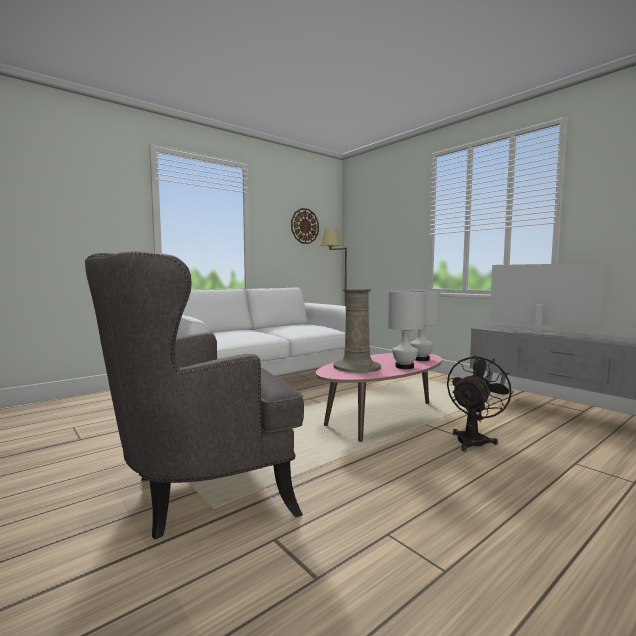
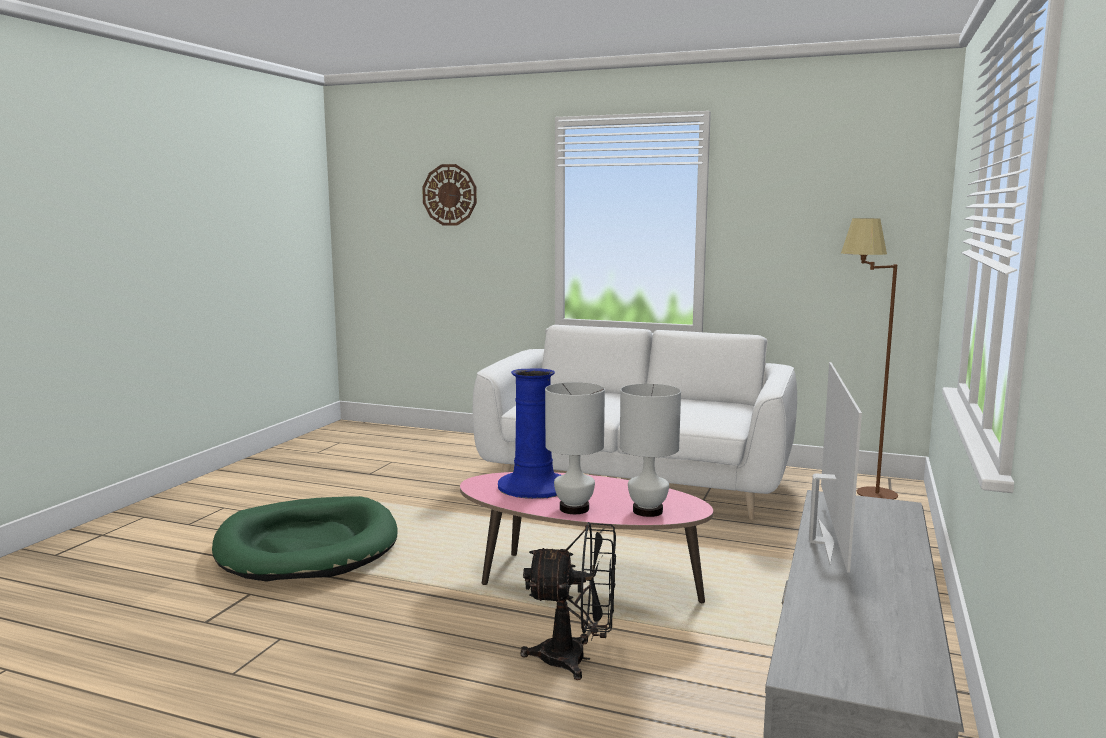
camera: 60 degrees right, 5 degrees up
grey armchair [85,251,304,540] -> green dog bed [212,496,397,582]
wall clock [291,208,319,244] -> wall clock moved to [422,164,477,226]
beige vase [333,289,381,373] -> blue vase [498,368,561,499]

